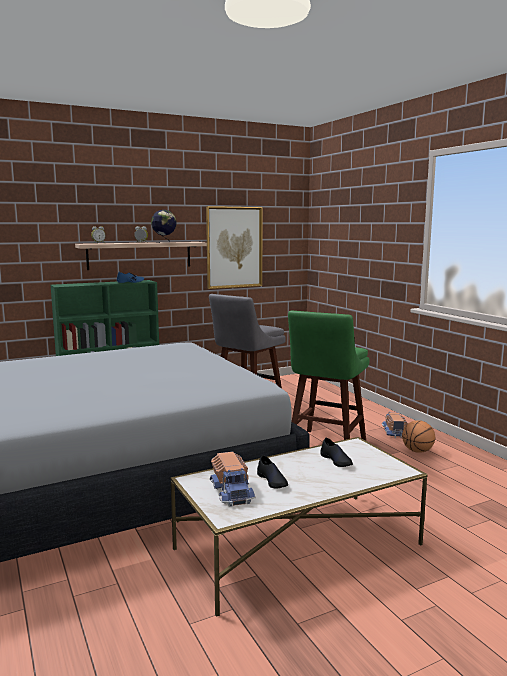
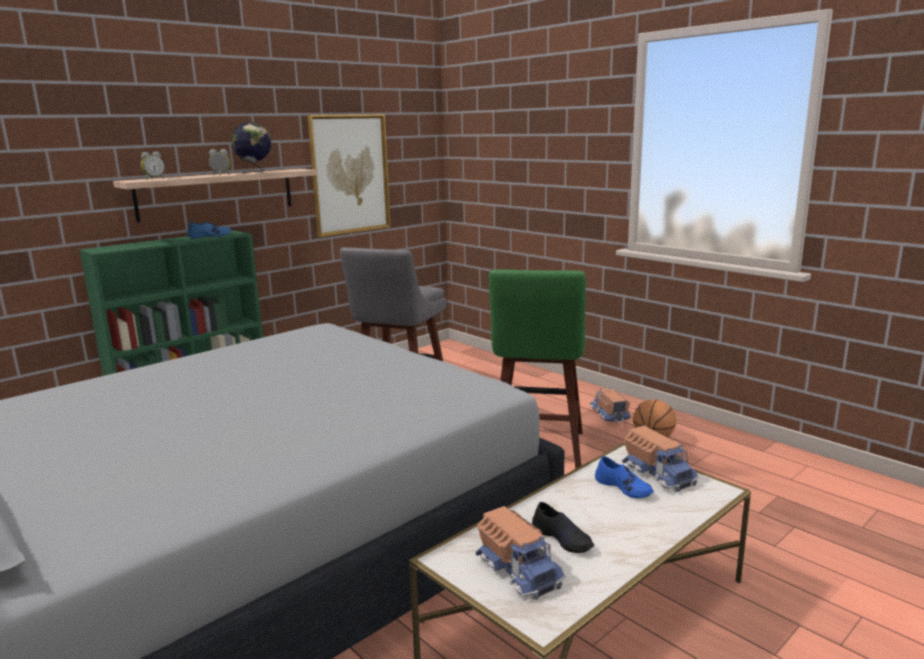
camera: 15 degrees left, 5 degrees up
black shoe [320,438,353,467] -> blue shoe [595,456,654,498]
none -> toy truck [622,426,699,492]

